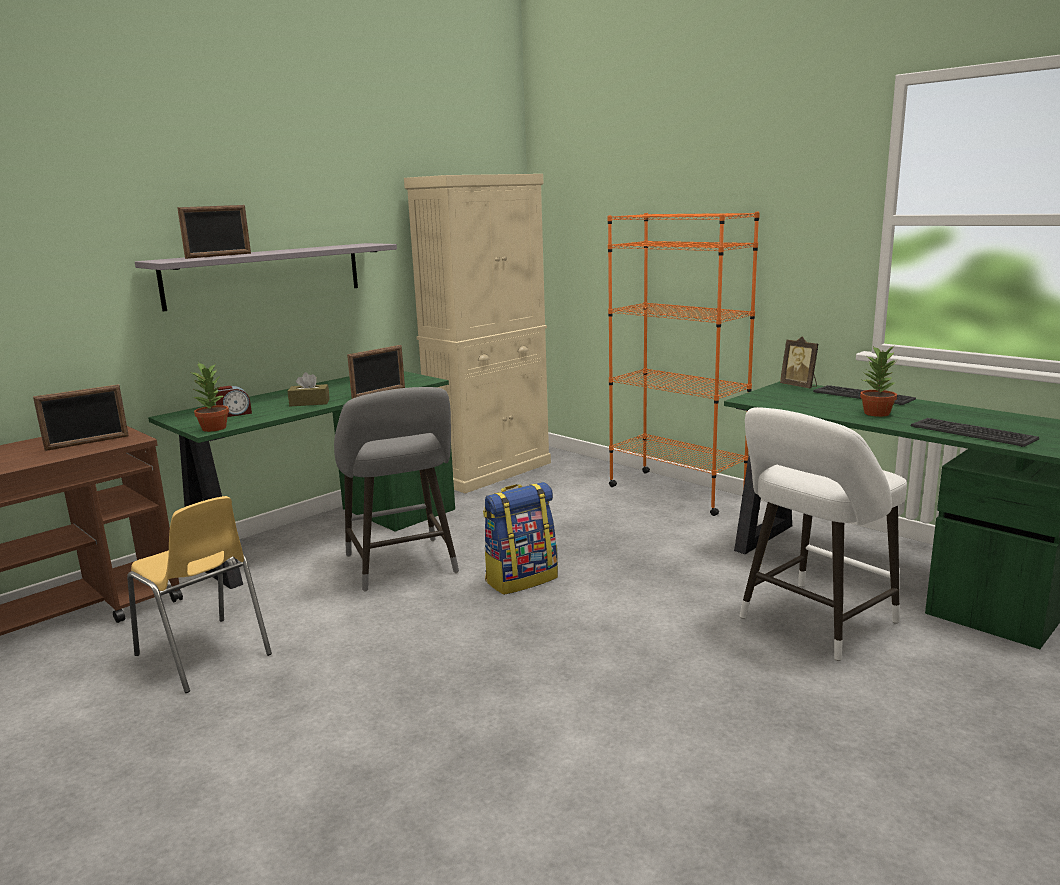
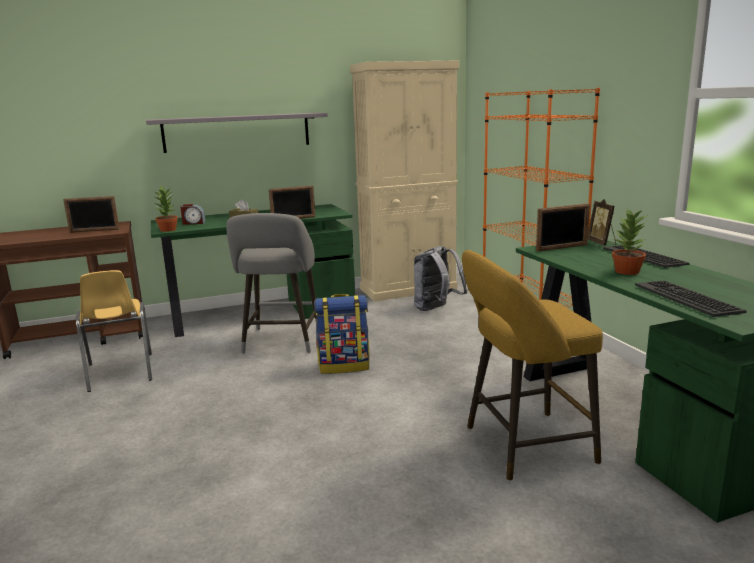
camera: 25 degrees right, 0 degrees up
picture frame [177,205,251,259] -> picture frame moved to [536,203,590,252]
white stool [739,407,907,661] -> yellow stool [462,250,603,481]
none -> grey backpack [414,246,468,311]

